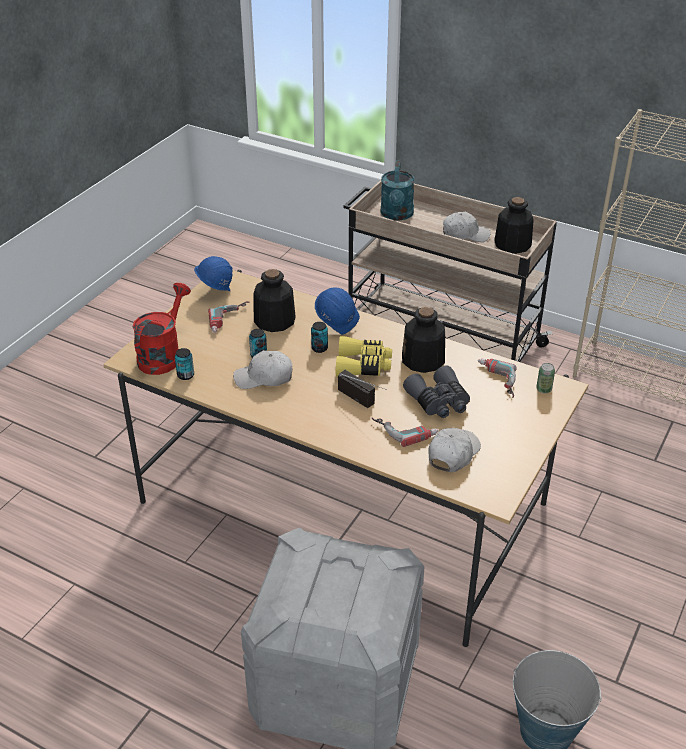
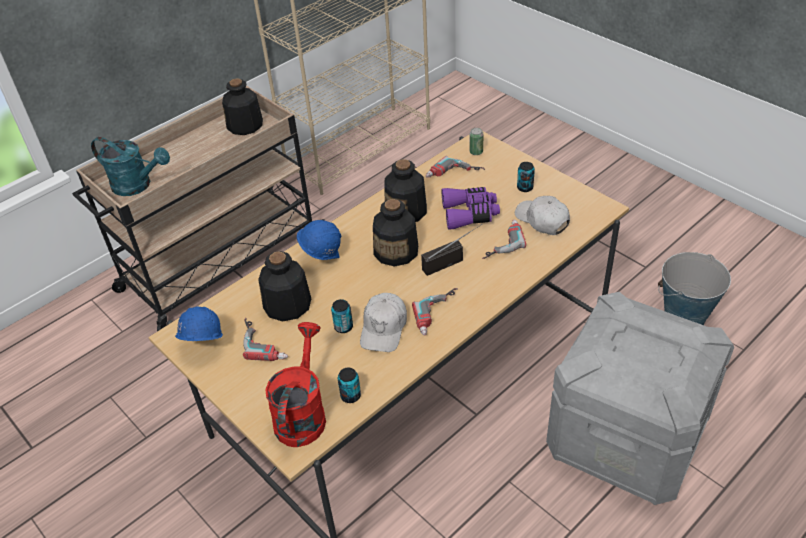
camera: 70 degrees left, 5 degrees up
red watering can [132,283,191,375] -> red watering can turned 60 degrees clockwise [265,322,326,447]
can [311,322,328,353] -> can moved to [517,162,535,192]
yellow binoculars [336,336,392,377] -> bottle [373,199,418,267]
grey binoculars [403,365,470,418] -> purple binoculars [442,187,500,230]
white cap [443,212,491,242] -> none
none -> power drill [412,288,458,336]

